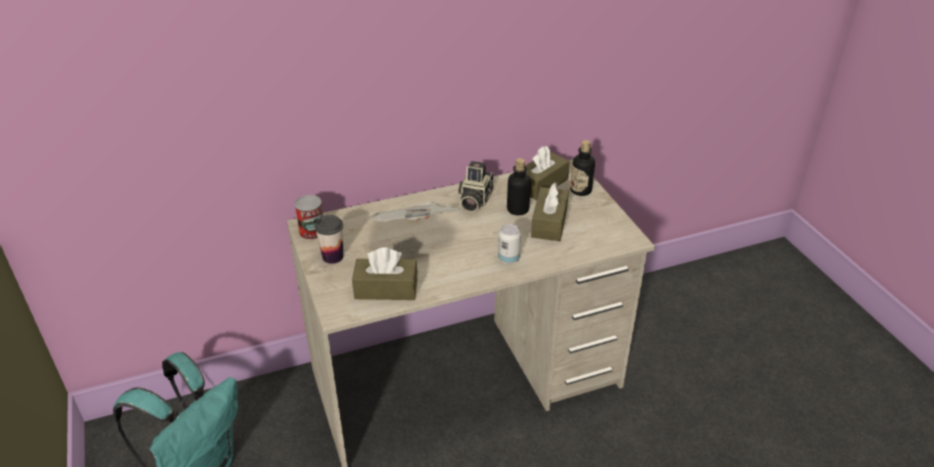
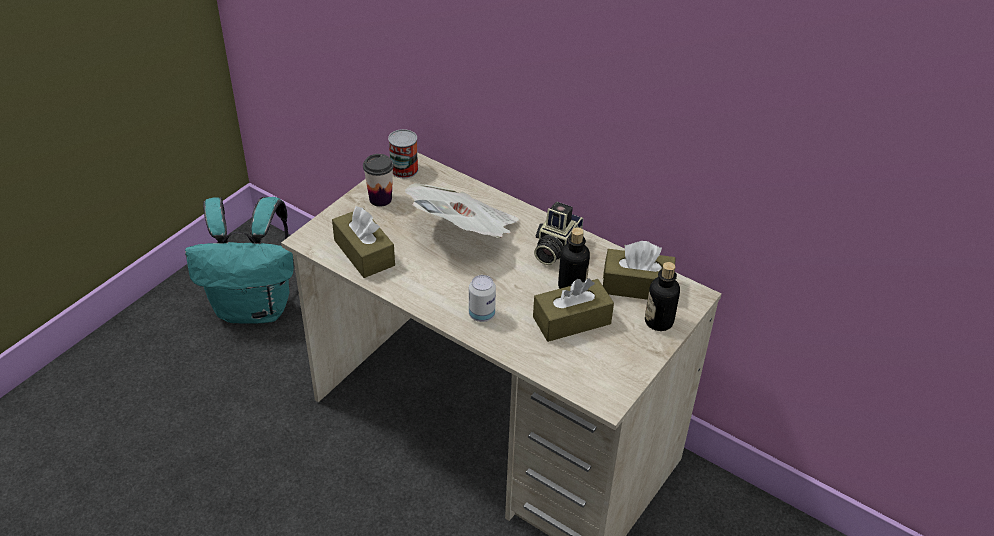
camera: 55 degrees right, 5 degrees up
camera [458,161,493,212] -> camera turned 45 degrees counterclockwise [534,202,583,265]

